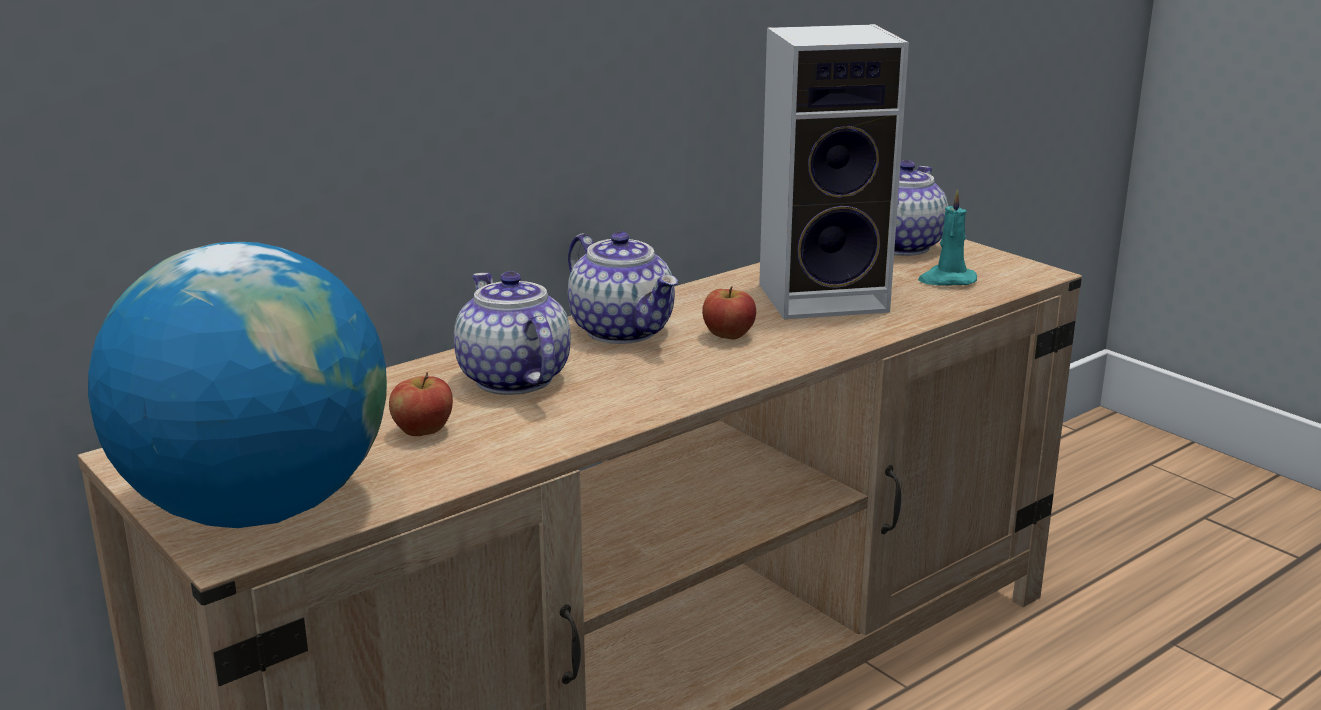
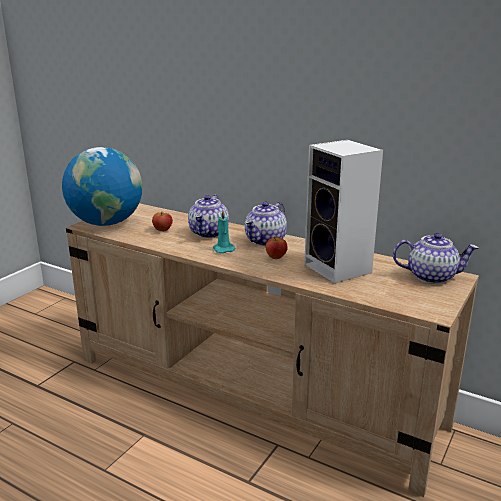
camera: 70 degrees right, 0 degrees up
teapot [454,271,571,395] -> teapot turned 150 degrees clockwise [188,195,229,238]
turquoise candle [918,190,977,286] -> turquoise candle moved to [213,211,236,253]

